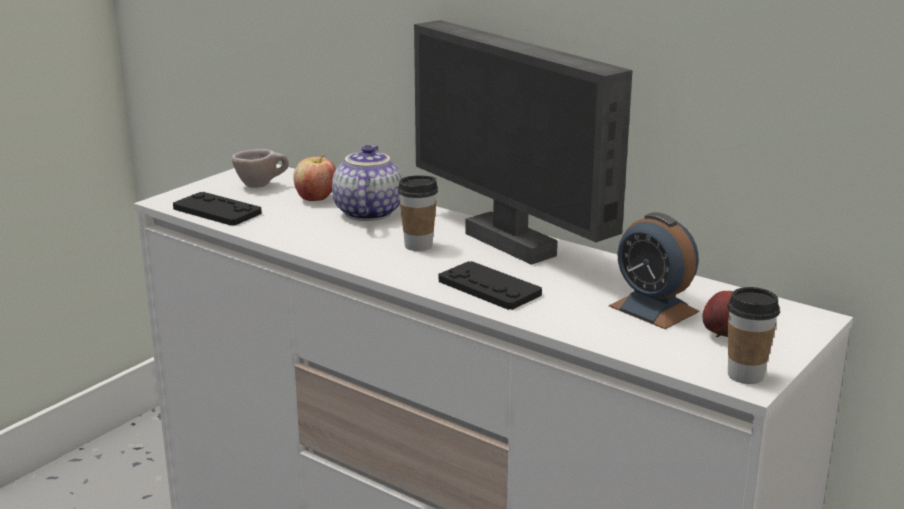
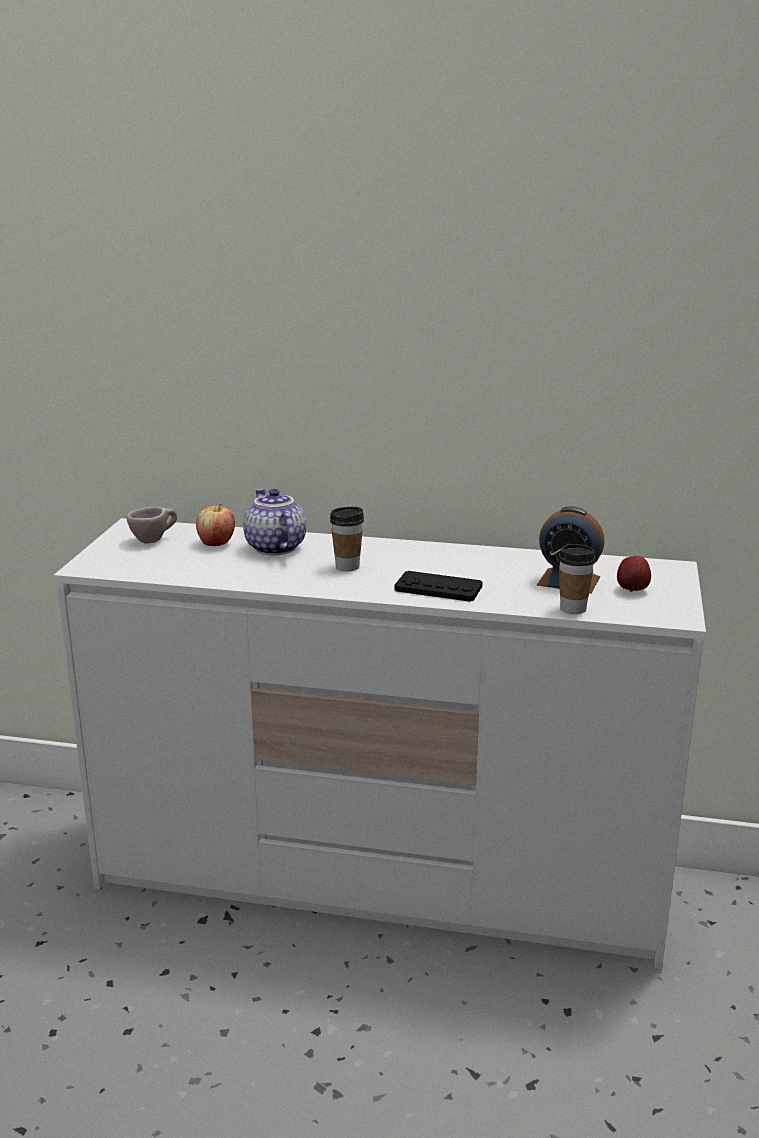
camera: 25 degrees left, 0 degrees up
black game controller [173,192,262,226] -> none
monitor [414,20,632,265] -> none
cup [727,287,780,384] -> cup moved to [558,544,596,614]

